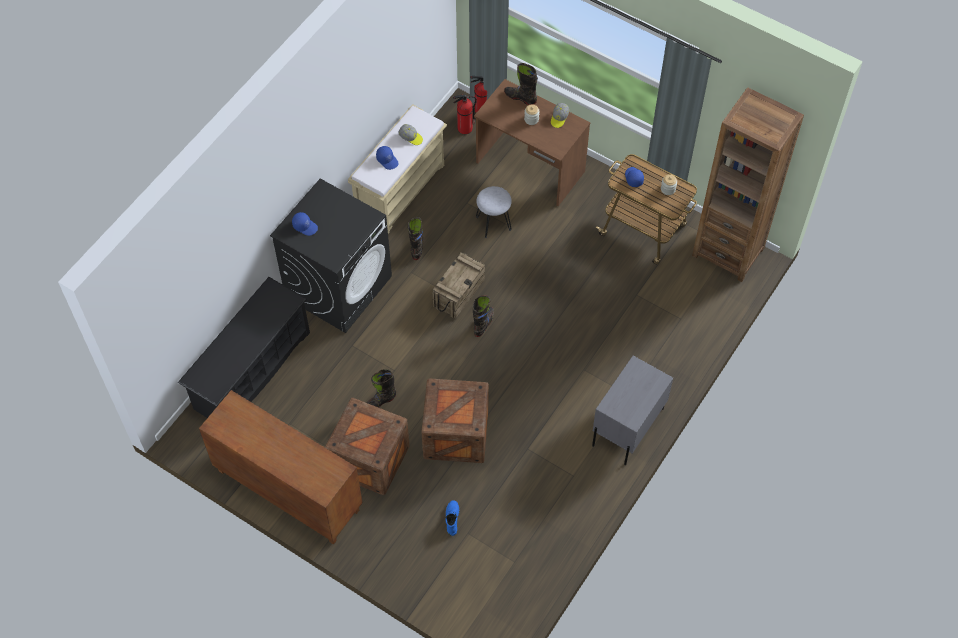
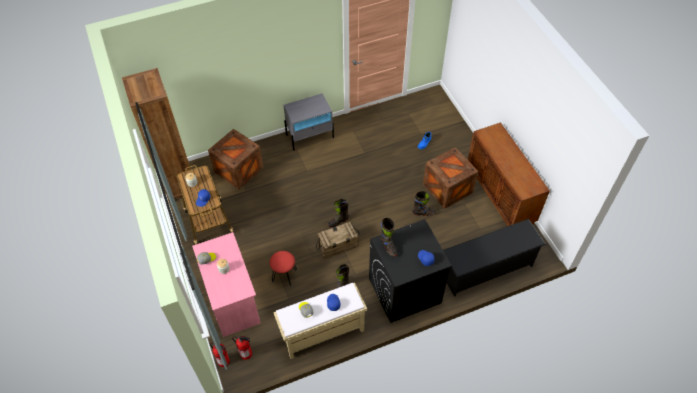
camera: 145 degrees left, 5 degrees down
crate [421,378,489,463] -> crate moved to [208,129,263,189]
brown desk [474,79,590,206] -> pink desk [192,232,261,337]
grey stool [476,186,512,238] -> red stool [270,251,297,287]
black boot [504,63,538,105] -> black boot moved to [380,217,398,256]

